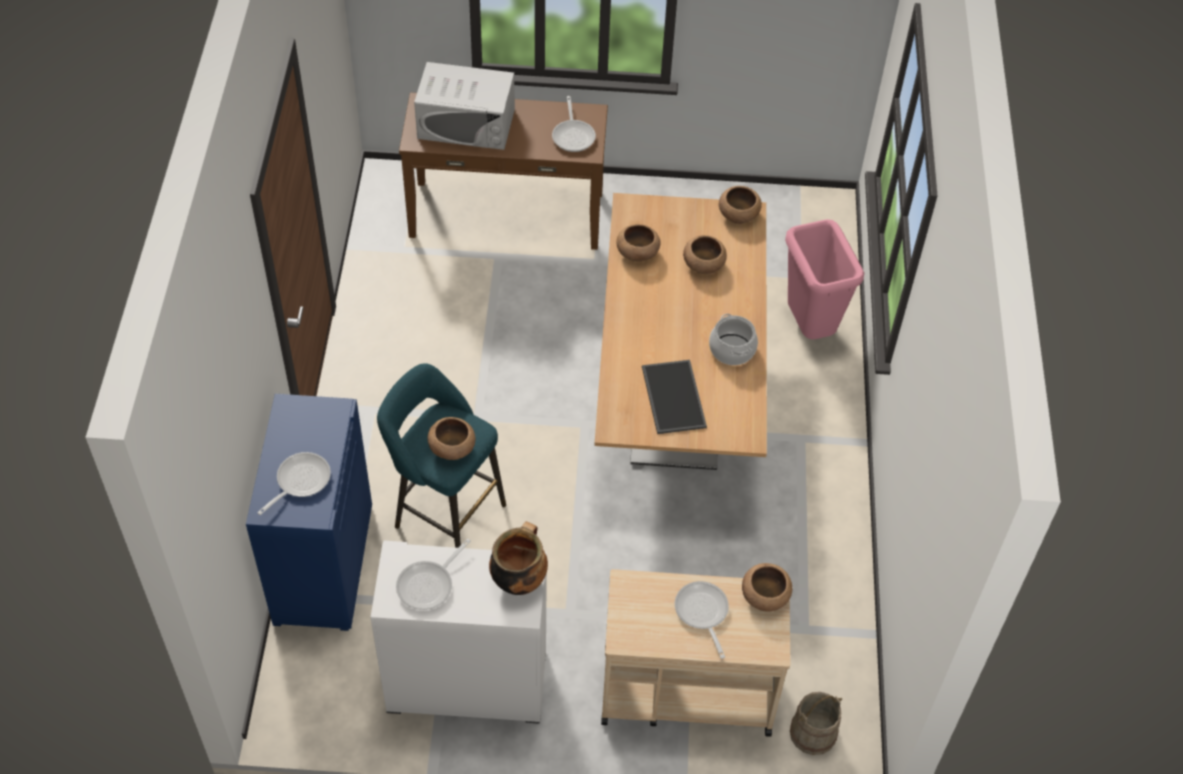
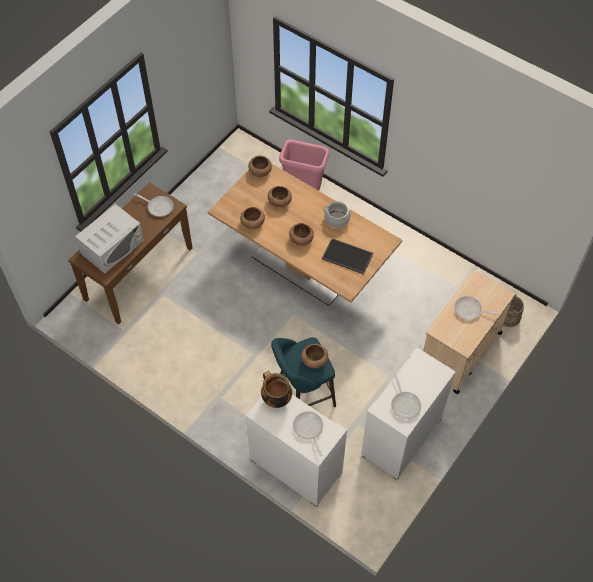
camera: 55 degrees left, 5 degrees up
blue cabinet [246,394,372,631] -> white cabinet [246,394,347,507]
cooking pot [489,522,548,595] -> cooking pot moved to [261,371,292,408]
brown bowl [742,563,792,611] -> brown bowl moved to [289,223,314,245]

